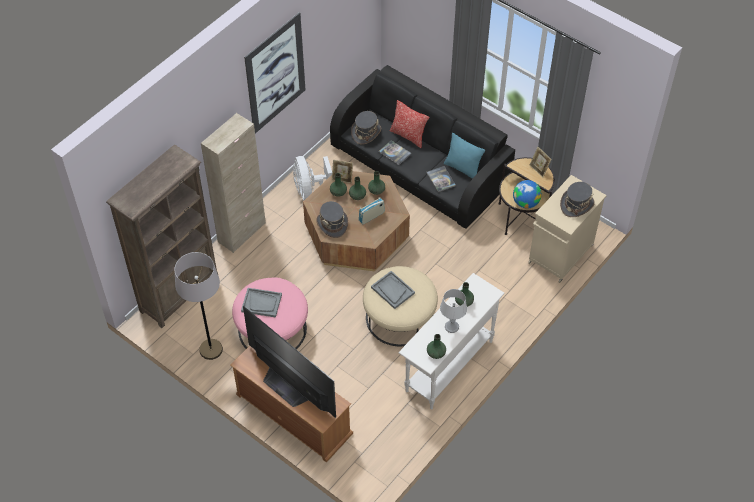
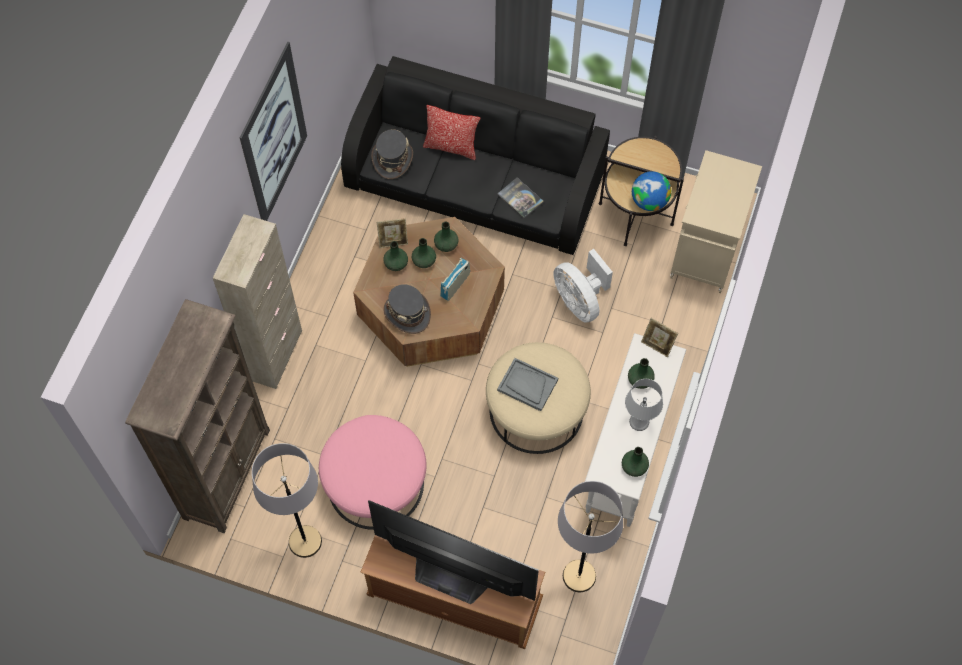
camera: 20 degrees left, 10 degrees up
grey tray [241,288,282,318] -> none
white fan [293,156,332,200] -> white fan moved to [553,249,613,323]
book [379,140,411,165] -> none
turquoise pillow [444,133,485,179] -> none
picture frame [530,147,552,177] -> picture frame moved to [641,318,678,357]
grey hat [560,182,595,217] -> none
none -> grey floor lamp [558,481,623,592]

